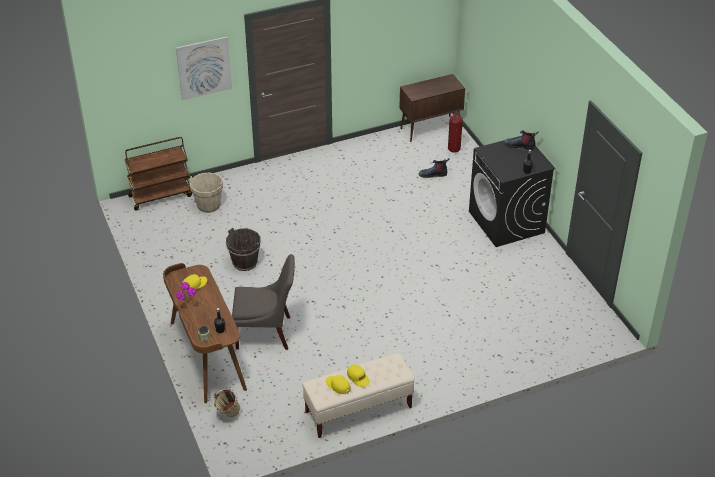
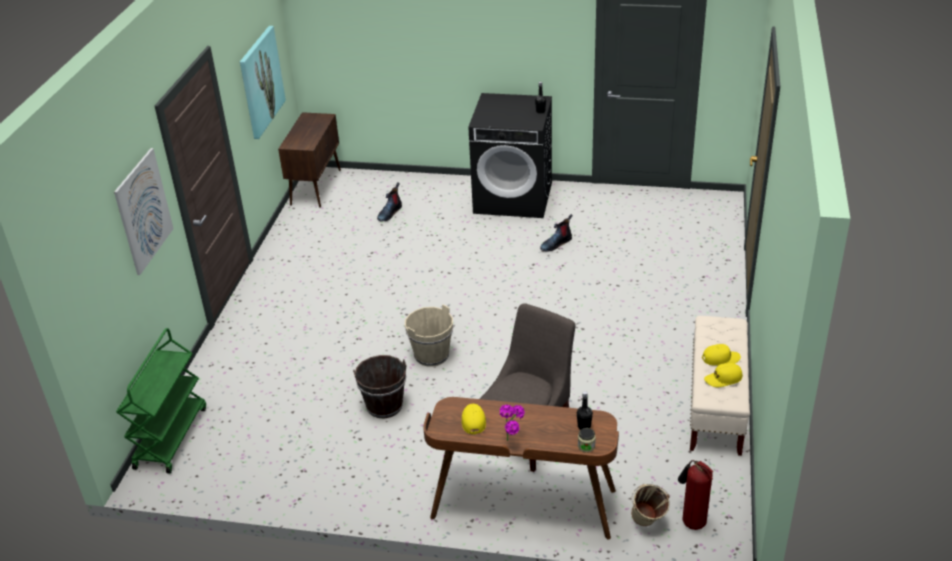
camera: 55 degrees left, 5 degrees down
brown cart [125,137,192,211] -> green cart [116,328,206,474]
beige bucket [189,173,223,213] -> beige bucket moved to [405,304,453,367]
fire extinguisher [448,112,463,153] -> fire extinguisher moved to [678,460,713,530]
boot [504,130,539,150] -> boot moved to [540,214,573,252]
none -> picture [240,26,286,139]

